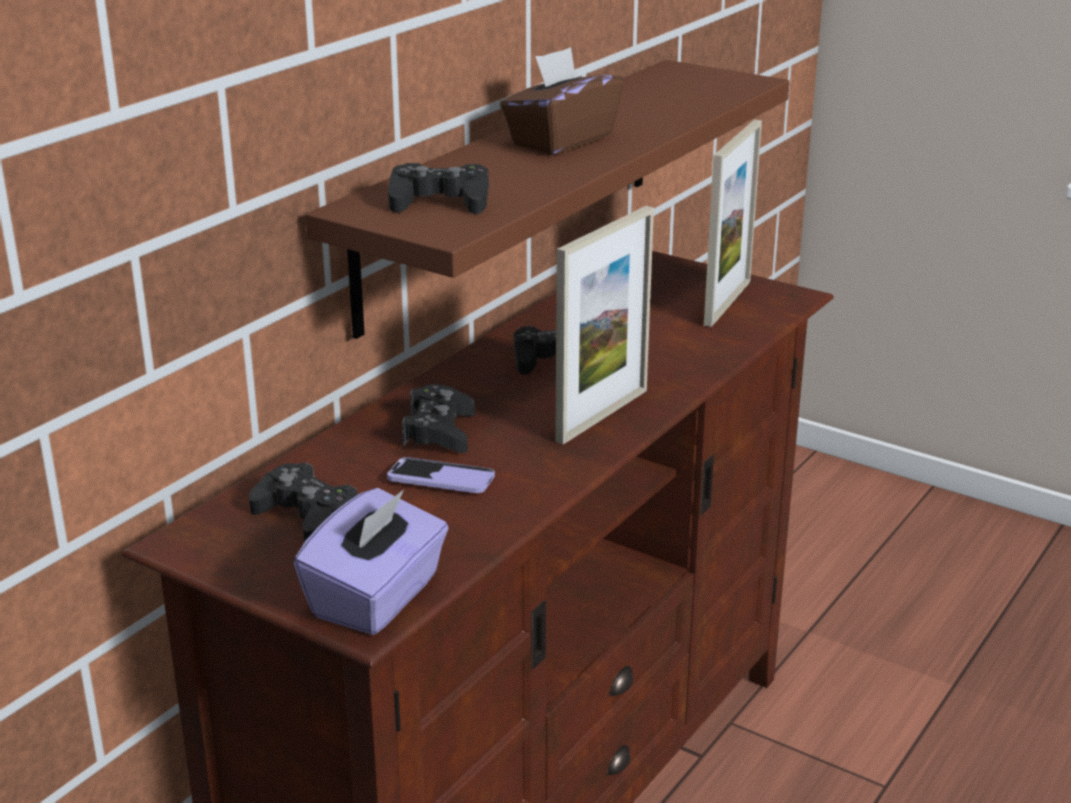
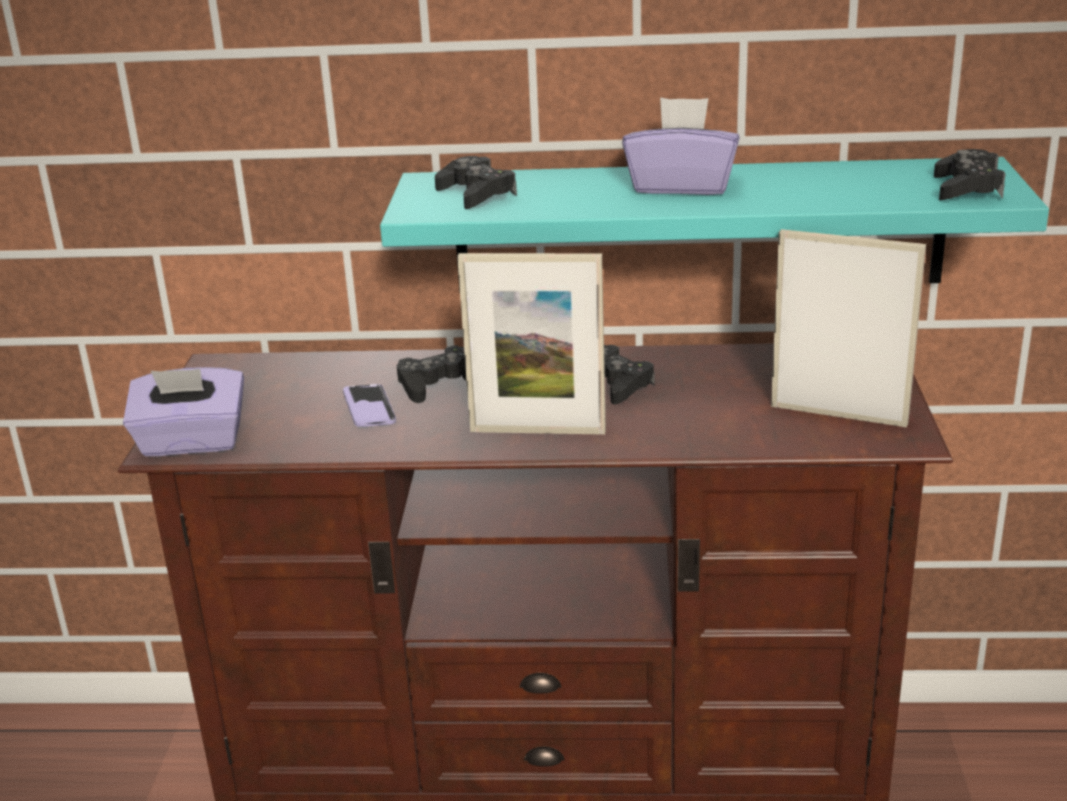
camera: 60 degrees right, 0 degrees up
black game controller [249,463,357,542] -> black game controller moved to [934,149,1005,200]
brown shelf [305,60,790,339] -> turquoise shelf [380,157,1049,292]
brown tissue box [500,47,624,155] -> purple tissue box [622,97,740,195]
picture frame [704,120,762,327] -> picture frame turned 150 degrees counterclockwise [771,229,926,428]

